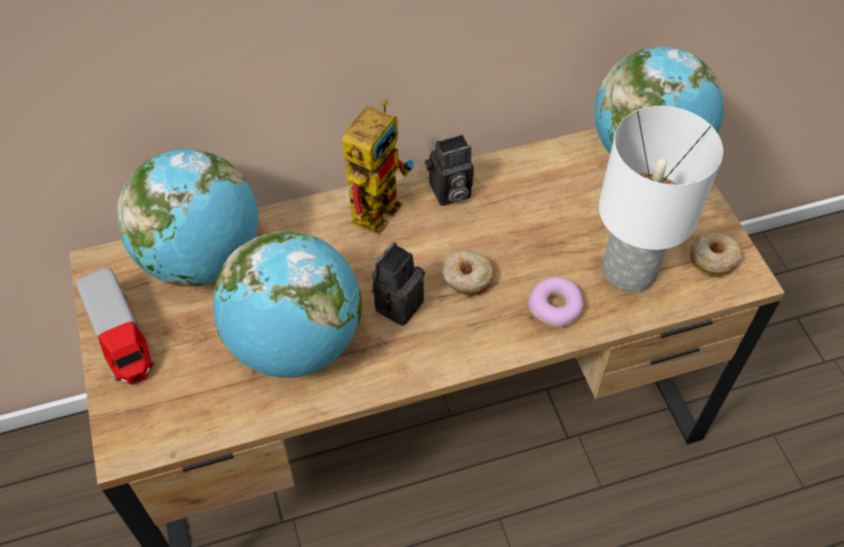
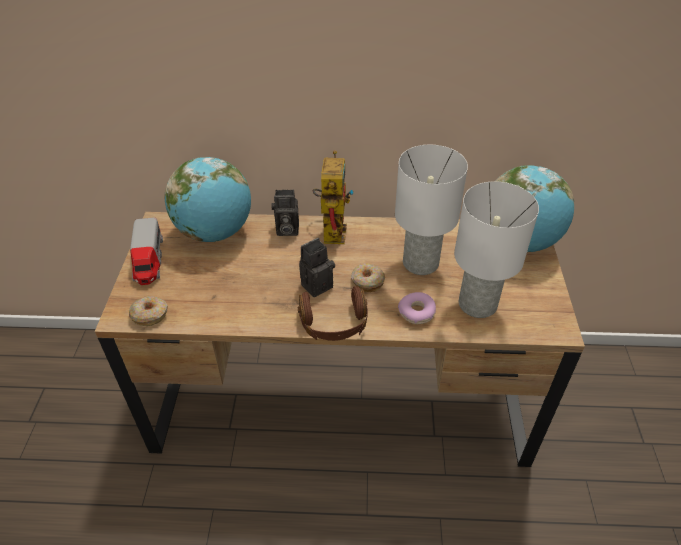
camera: 20 degrees right, 10 degrees down
globe [213,231,362,378] -> none
toy robot [342,99,414,235] -> toy robot turned 45 degrees counterclockwise [313,150,353,244]
camera [425,135,474,206] -> camera moved to [271,189,299,236]
donut [690,233,742,276] -> donut moved to [129,296,167,326]
none -> brown headphones [298,286,368,341]
none -> white table lamp [395,145,468,275]

